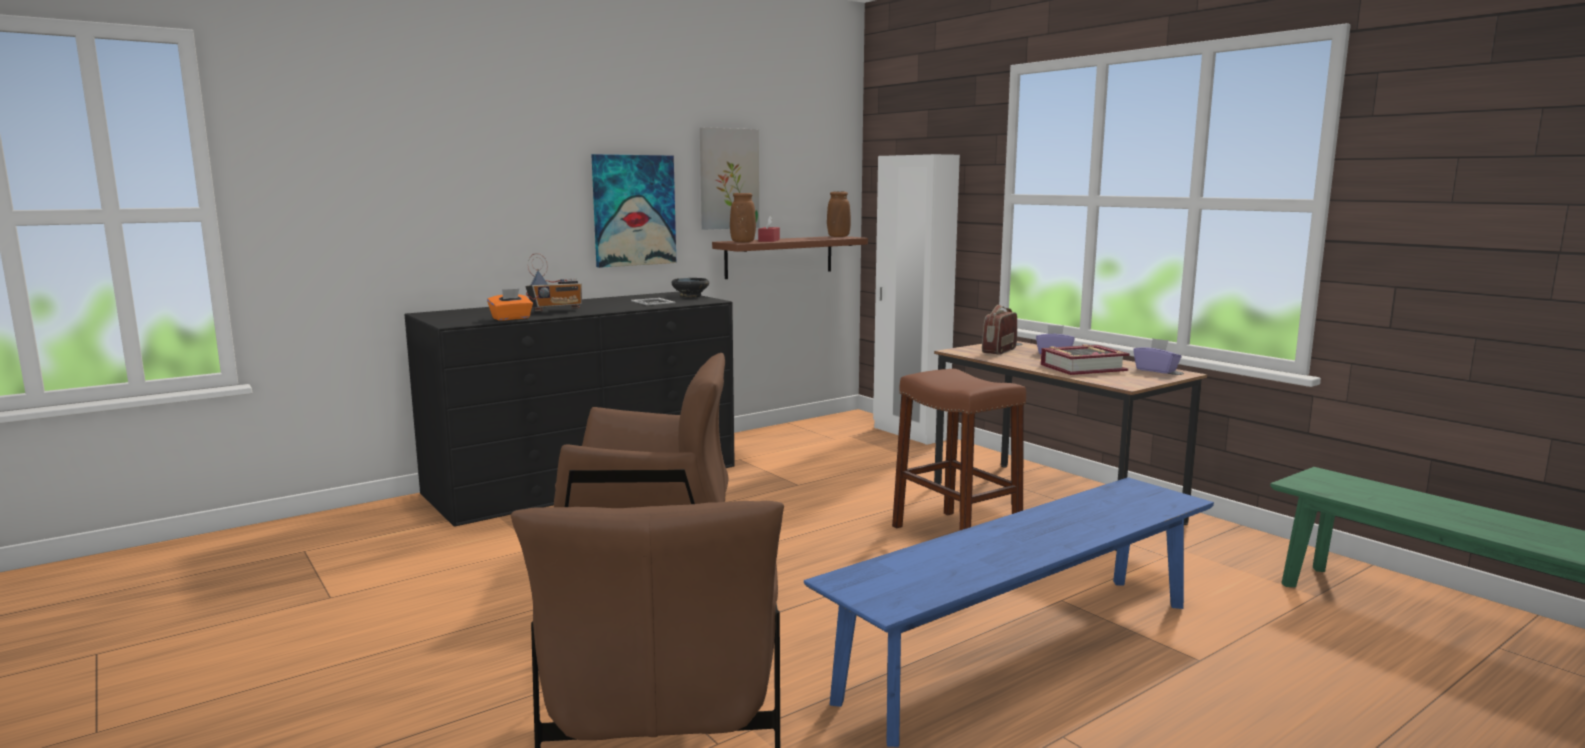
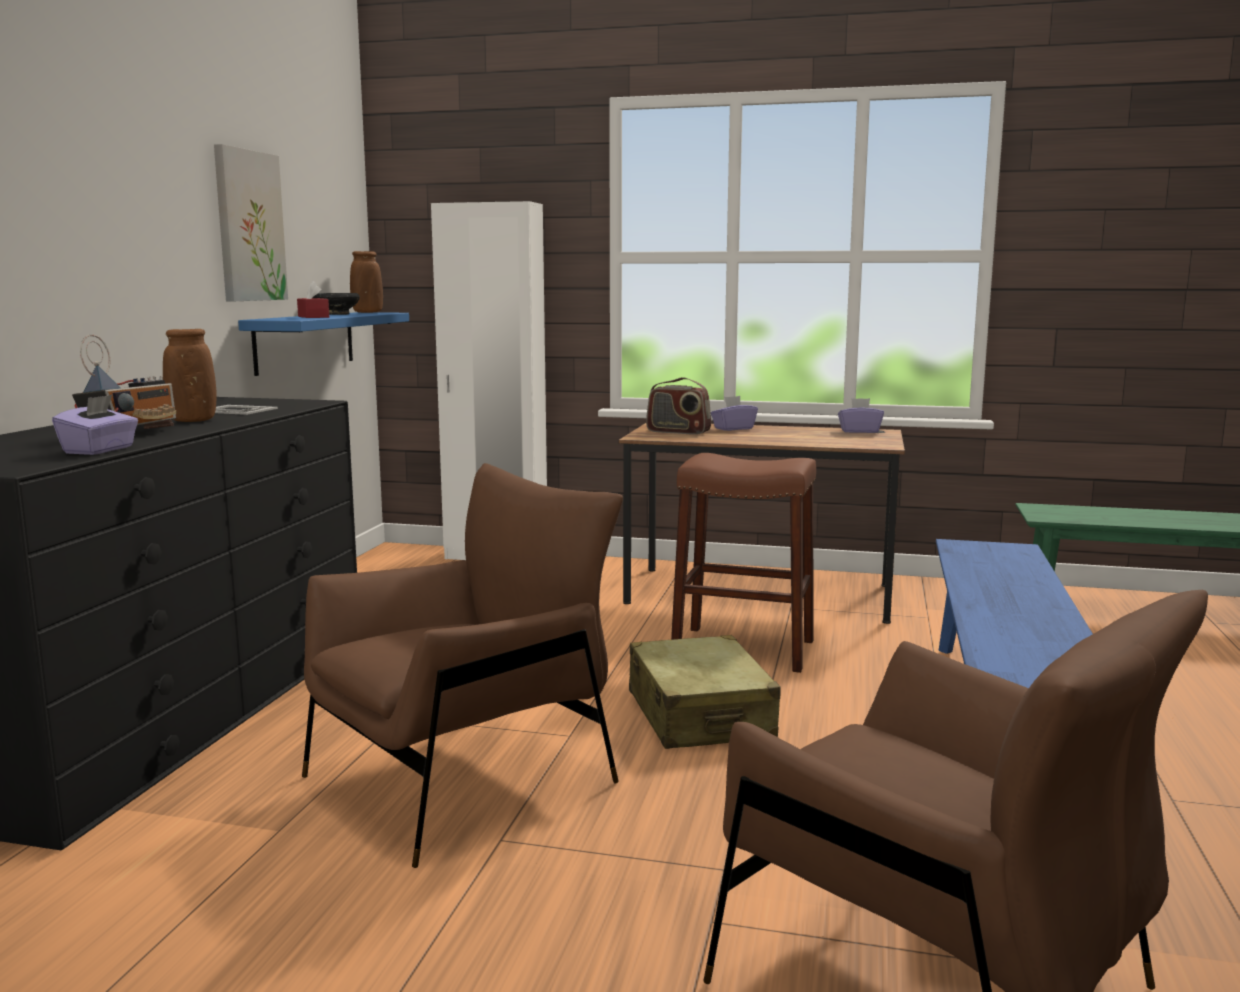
camera: 40 degrees left, 0 degrees up
orange tissue box [487,289,533,321] -> purple tissue box [52,395,138,455]
picture [591,154,676,268] -> none
black bowl [672,278,709,298] -> black bowl moved to [313,293,360,315]
brown shelf [712,236,868,279] -> blue shelf [238,312,409,376]
brown vase [730,193,756,242] -> brown vase moved to [163,329,217,422]
radio [982,305,1017,355] -> radio turned 60 degrees counterclockwise [646,377,711,435]
book [1041,344,1129,375] -> none
none -> beige suitcase [629,635,781,749]

